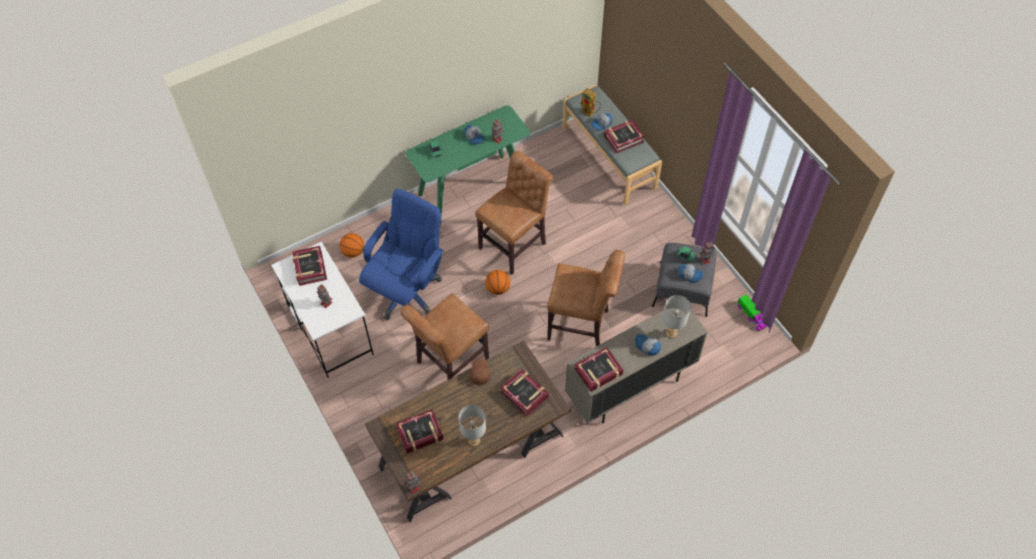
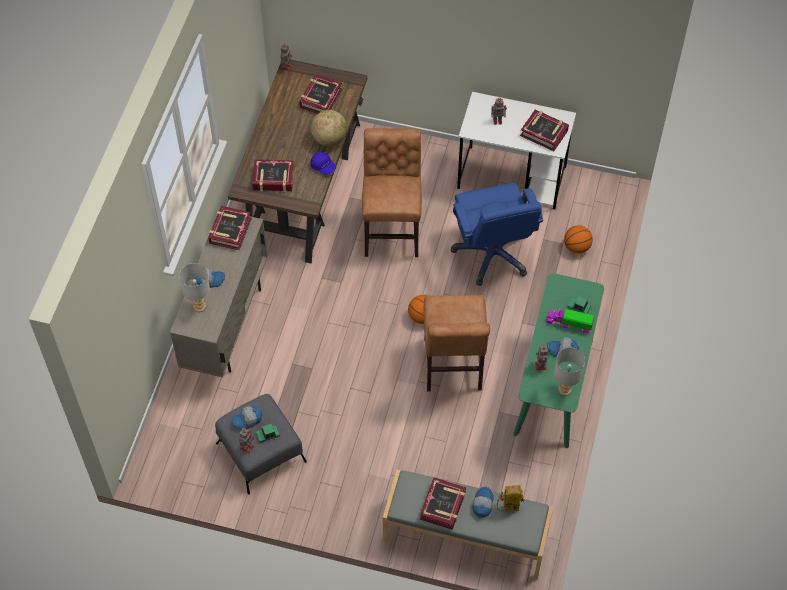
camera: 135 degrees right, 0 degrees up
grey table lamp [458,405,486,446] -> grey table lamp moved to [554,347,585,396]
brown cap [470,358,490,386] -> blue cap [311,152,336,175]
brown chair [547,250,625,346] -> none
toy truck [737,294,767,332] -> toy truck moved to [547,309,594,333]
none -> globe [311,110,347,146]

